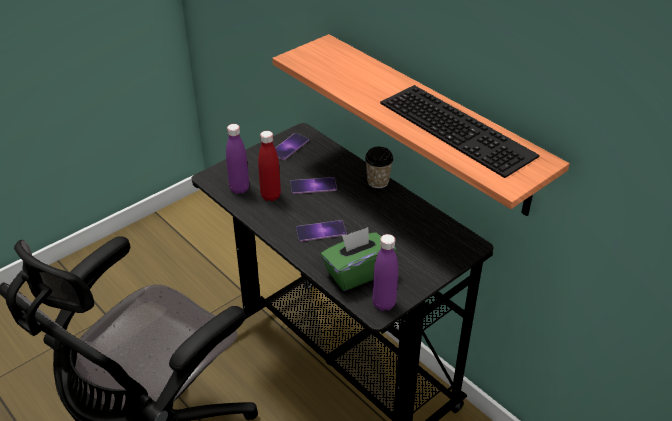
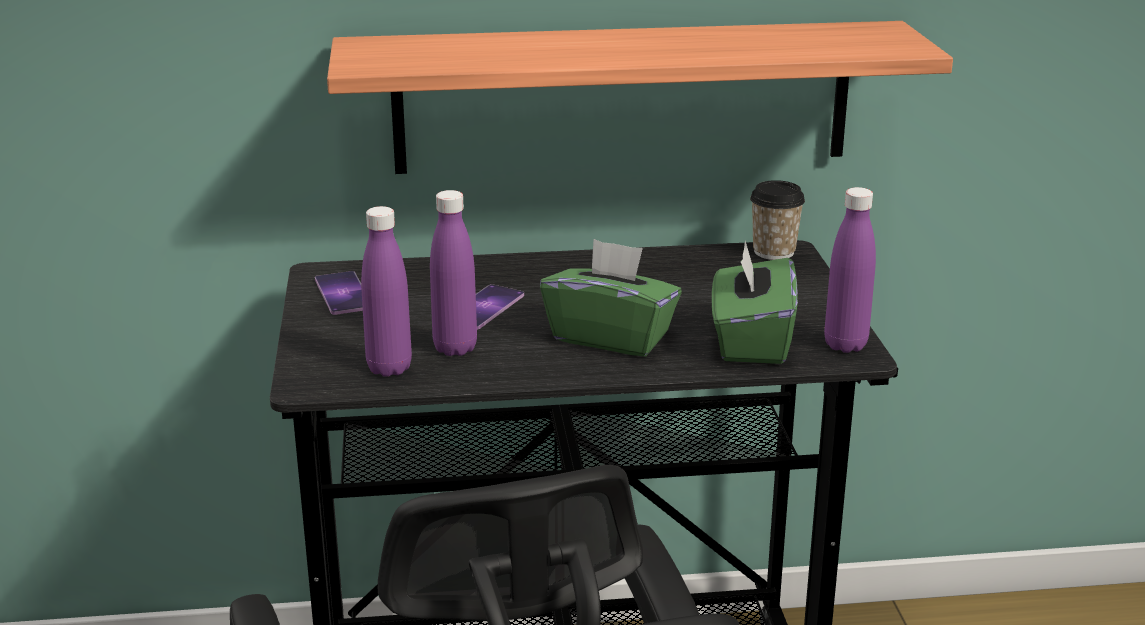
camera: 55 degrees left, 15 degrees down
red bottle [258,131,281,201] -> purple bottle [430,190,477,356]
phone [296,220,347,242] -> green tissue box [540,239,682,357]
cup [365,146,394,188] -> cup moved to [750,180,805,260]
keyboard [380,85,539,178] -> none

